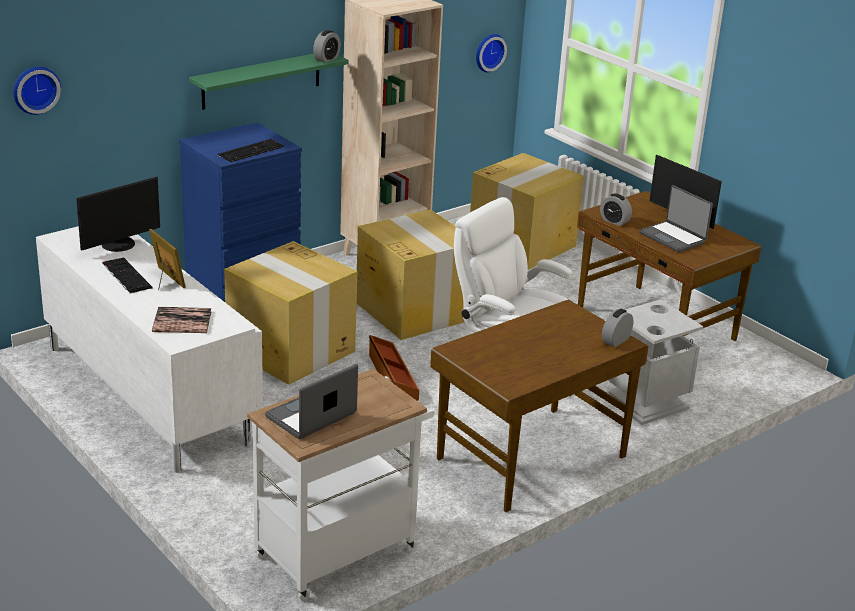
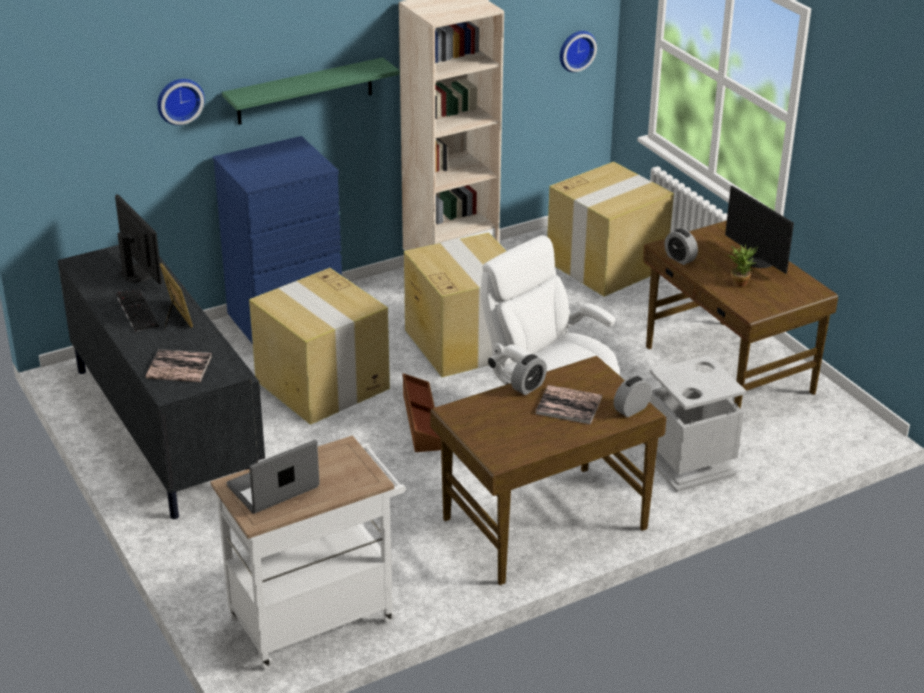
camera: 10 degrees right, 5 degrees up
wall clock [13,67,61,115] -> wall clock moved to [157,79,205,125]
white cabinet [36,226,263,473] -> black cabinet [58,245,265,519]
monitor [76,177,160,252] -> monitor turned 90 degrees counterclockwise [115,194,162,285]
keyboard [218,139,284,162] -> none
alarm clock [313,30,341,63] -> alarm clock moved to [511,354,547,395]
laptop [639,185,713,253] -> potted plant [728,243,758,287]
none -> book [536,385,602,425]

